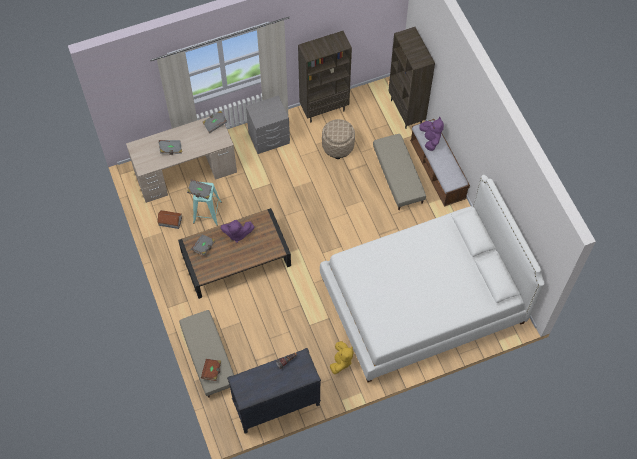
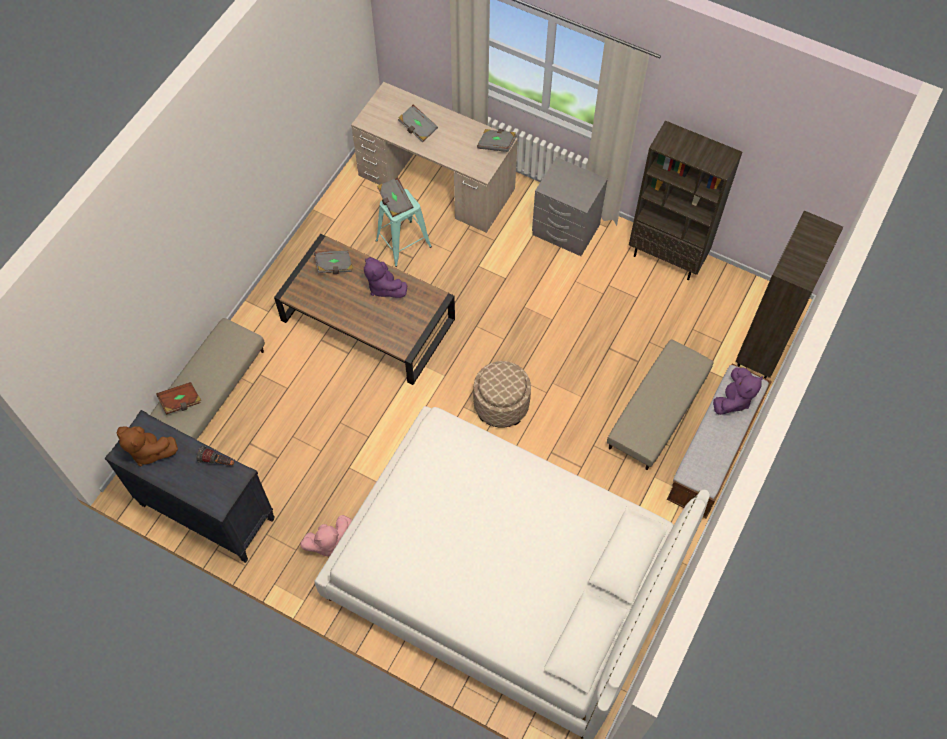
camera: 50 degrees right, 0 degrees up
toy house [157,210,182,229] -> none
beige ottoman [322,119,355,159] -> beige ottoman moved to [473,361,531,428]
yellow plush toy [330,341,353,374] -> pink plush toy [301,515,352,556]
none -> brown plush toy [116,426,178,467]

